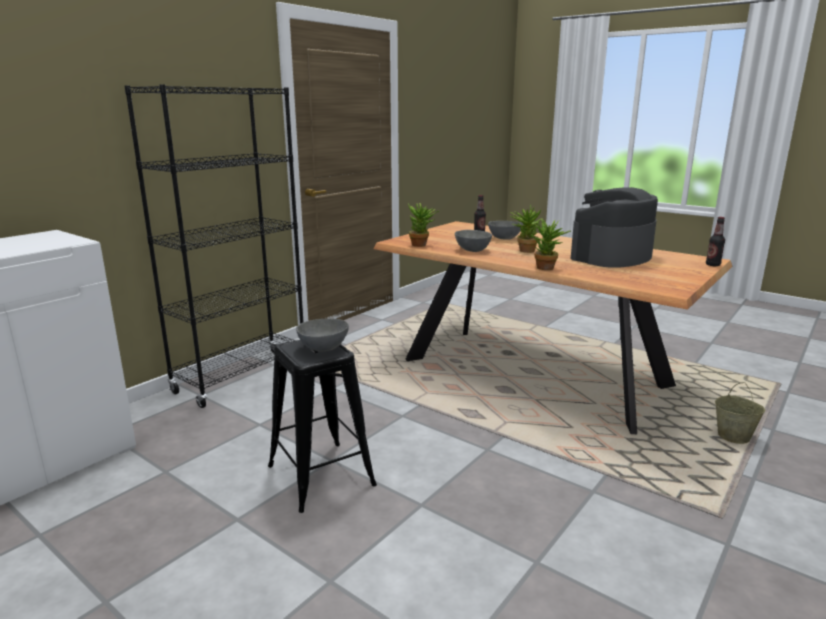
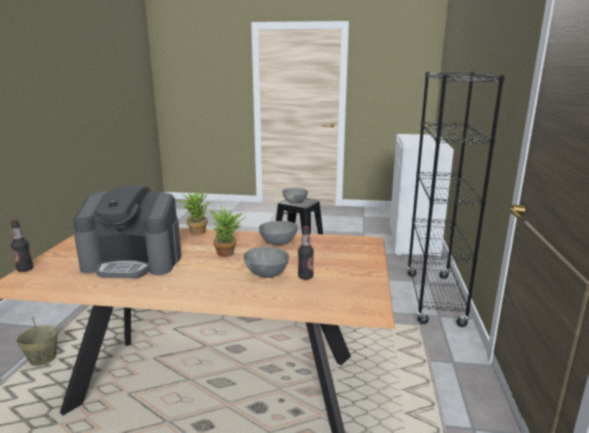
camera: 150 degrees right, 0 degrees up
potted plant [408,203,439,247] -> none
coffee machine [571,187,658,268] -> coffee machine turned 75 degrees clockwise [73,185,181,278]

